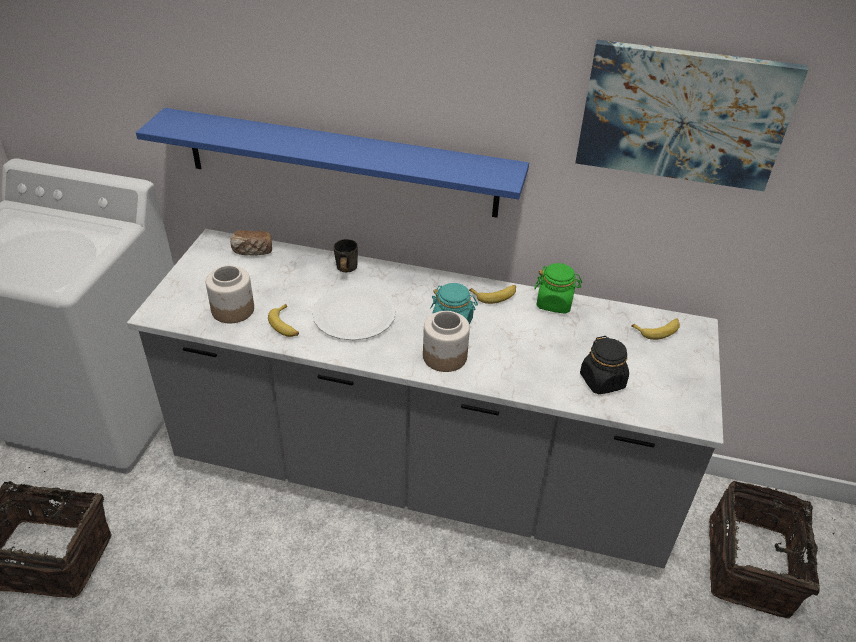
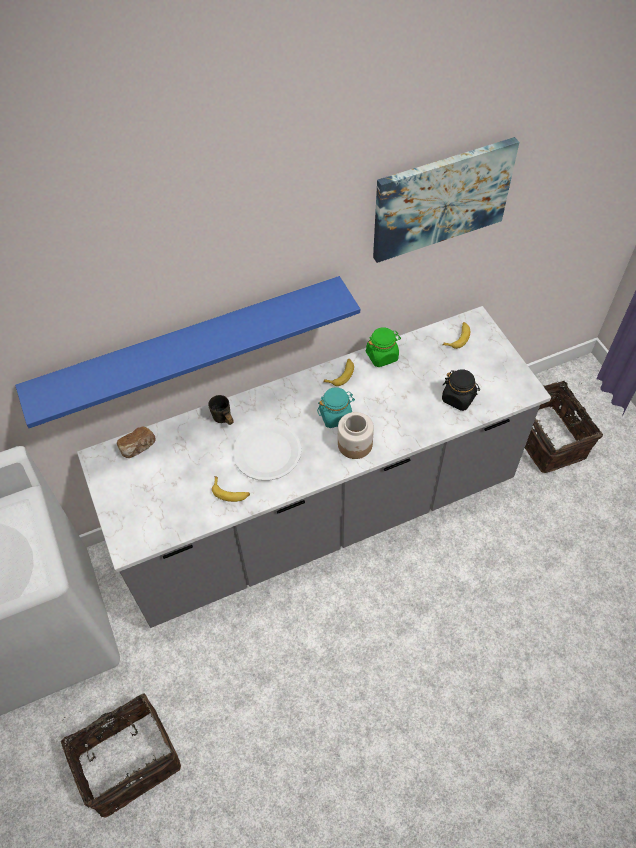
camera: 35 degrees left, 15 degrees up
jar [206,265,254,324] -> none

